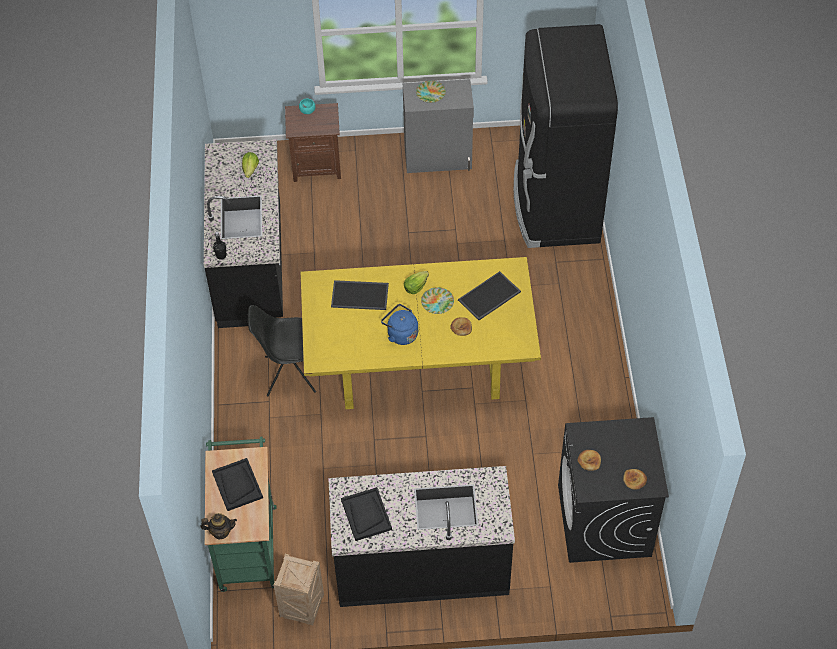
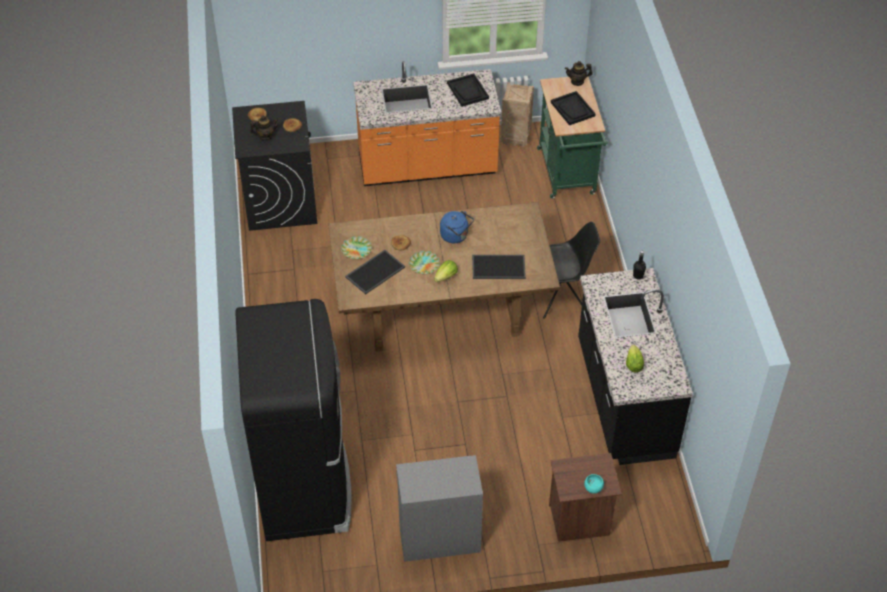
camera: 175 degrees right, 5 degrees down
yellow dining table [300,257,541,409] -> brown dining table [328,202,560,352]
black counter [328,466,515,607] -> orange counter [353,61,502,186]
plate [416,81,446,103] -> plate moved to [341,236,372,259]
none -> teapot [250,115,278,140]

